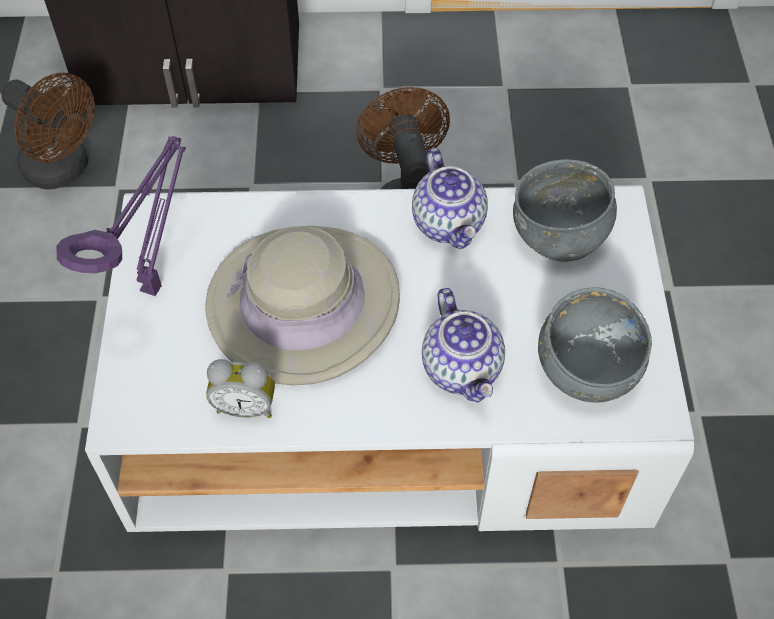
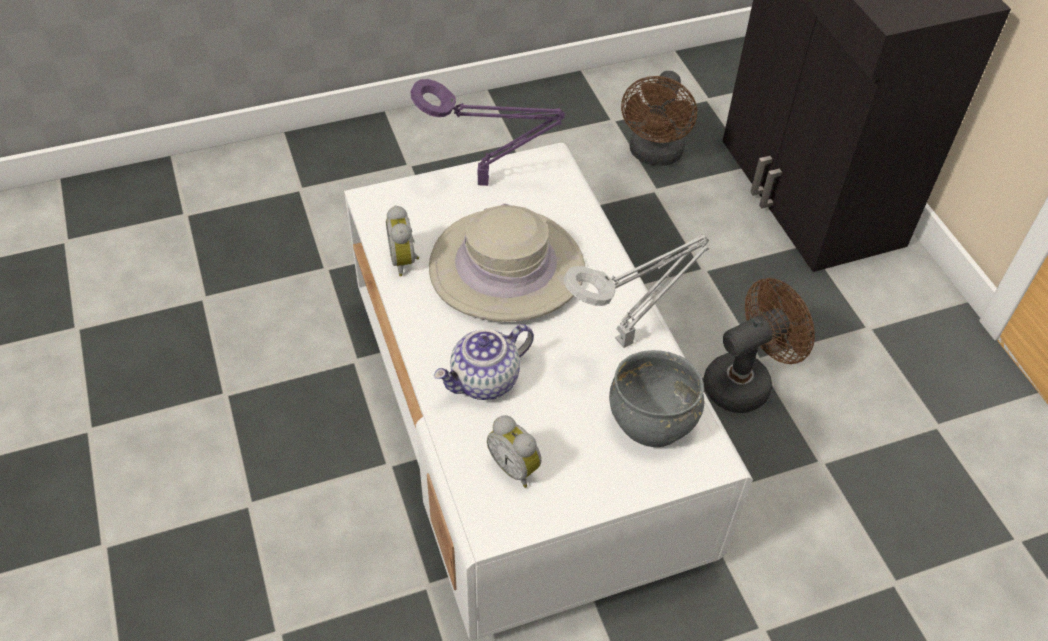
camera: 70 degrees right, 5 degrees down
teapot [412,148,488,249] -> grey table lamp [564,234,709,348]
grey bowl [538,287,652,403] -> alarm clock [487,415,542,488]

